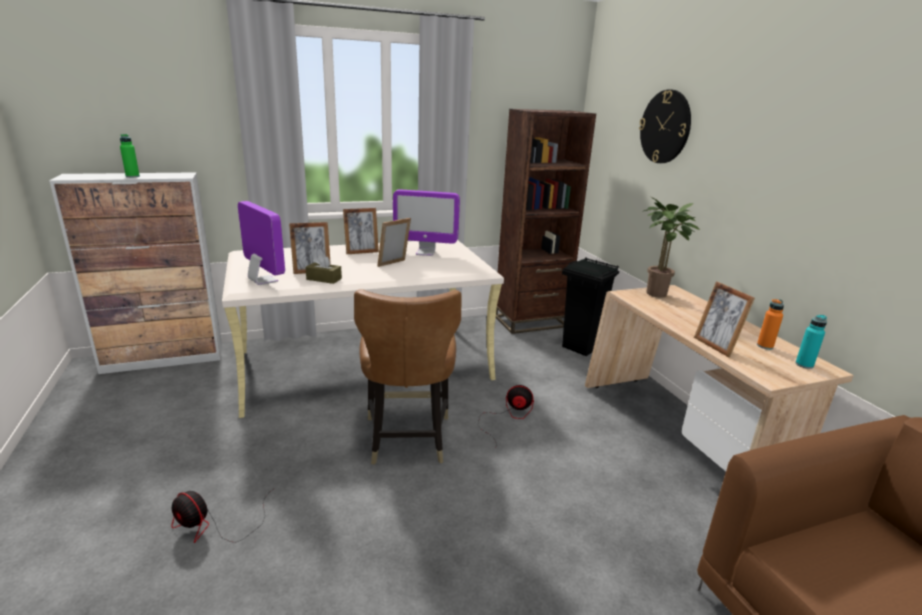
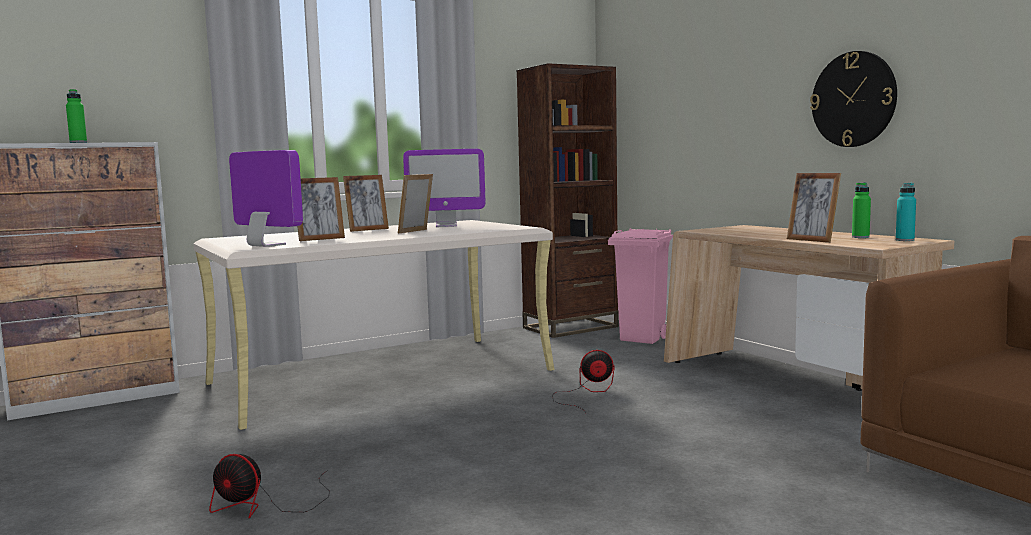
camera: 10 degrees left, 15 degrees down
brown tissue box [305,254,342,284] -> none
brown chair [354,289,461,465] -> none
black trash can [562,257,619,356] -> pink trash can [608,229,673,344]
wall clock [639,89,691,163] -> wall clock moved to [810,51,897,147]
potted plant [644,197,700,298] -> none
orange bottle [757,299,784,350] -> green bottle [852,183,871,238]

